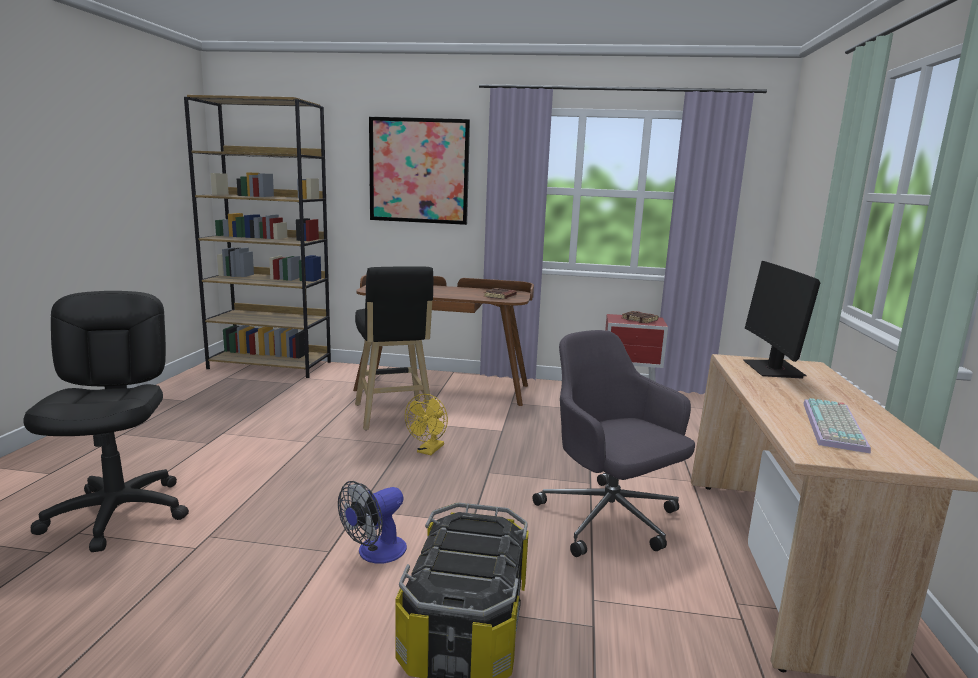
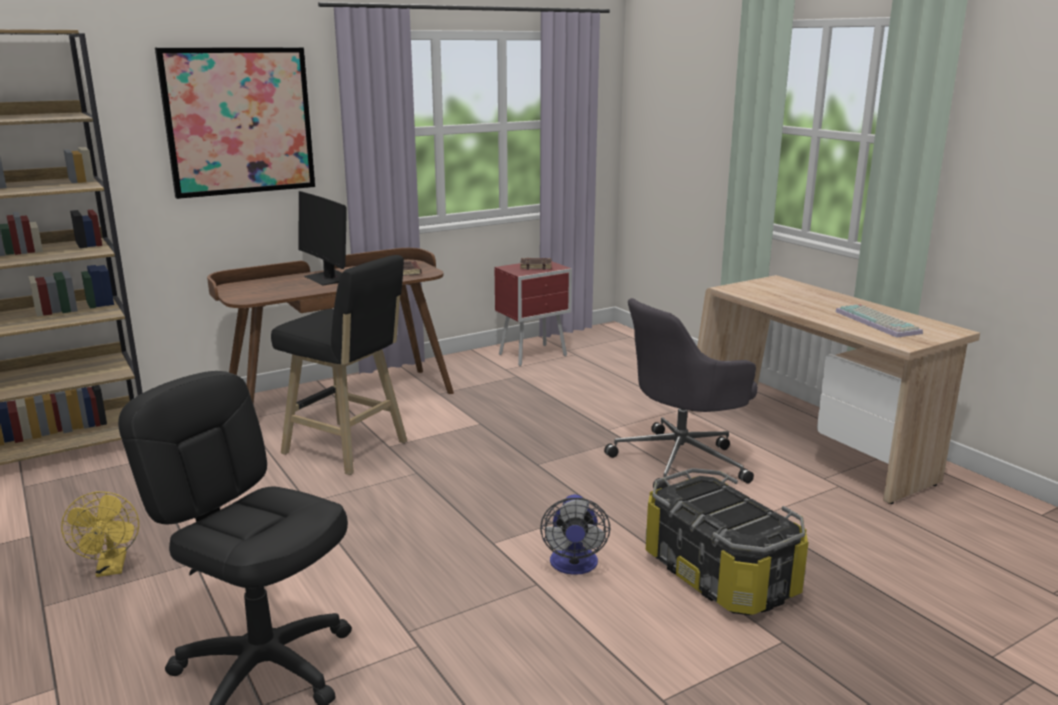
camera: 40 degrees left, 5 degrees up
yellow fan [405,394,448,455] -> yellow fan moved to [61,491,139,577]
grey office chair [532,330,695,557] -> grey office chair turned 45 degrees counterclockwise [604,298,758,490]
monitor [743,261,820,379] -> monitor moved to [298,191,347,286]

